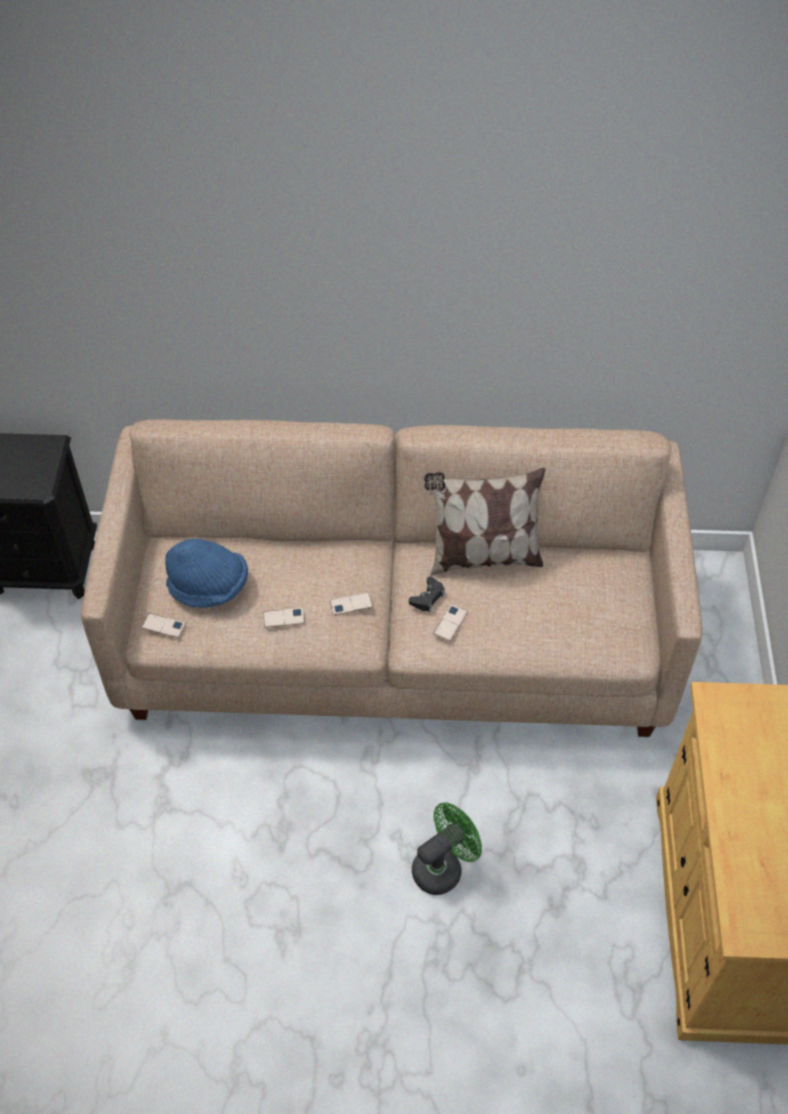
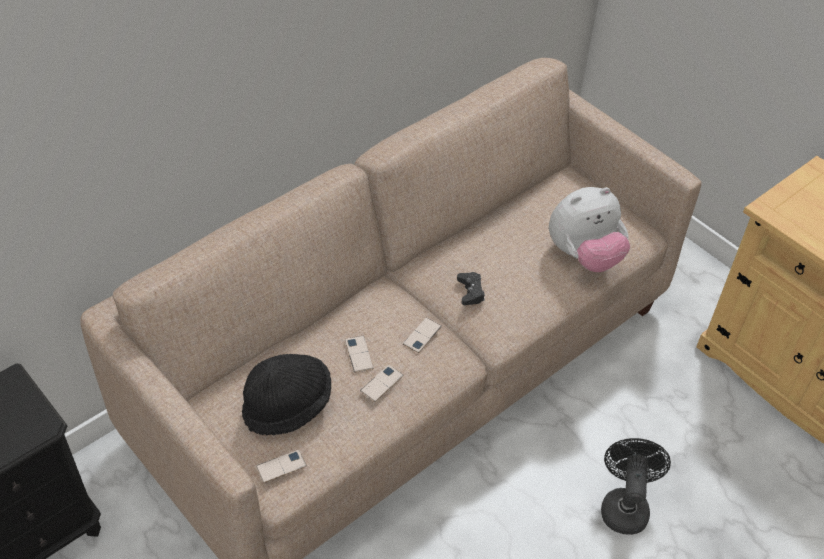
camera: 45 degrees left, 5 degrees down
blue hat [165,539,248,608] -> black hat [242,354,331,435]
green fan [412,803,482,895] -> black fan [601,438,671,535]
pillow [424,468,545,576] -> none
phone [433,604,468,641] -> phone moved to [345,336,373,373]
none -> plush toy [549,187,630,272]

